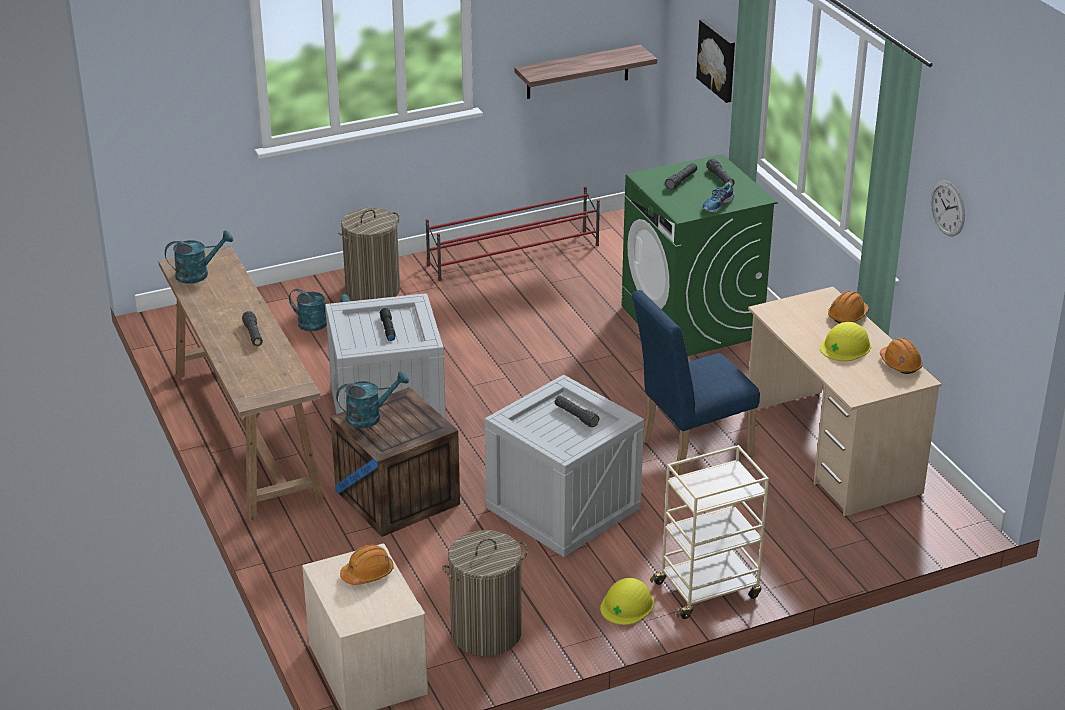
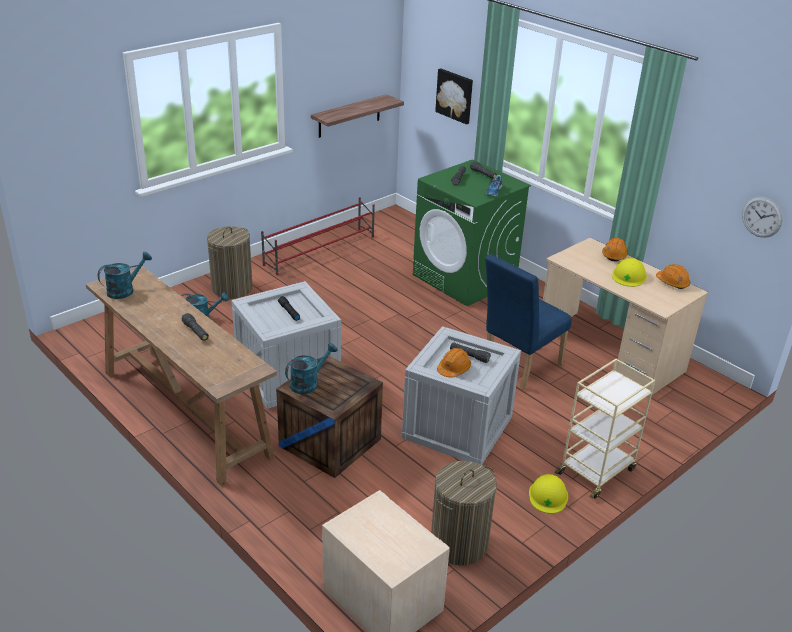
camera: 20 degrees left, 0 degrees up
orange hard hat [340,544,394,585] -> orange hard hat moved to [437,348,471,377]
wall clock [931,181,965,237] -> wall clock moved to [742,197,783,238]

